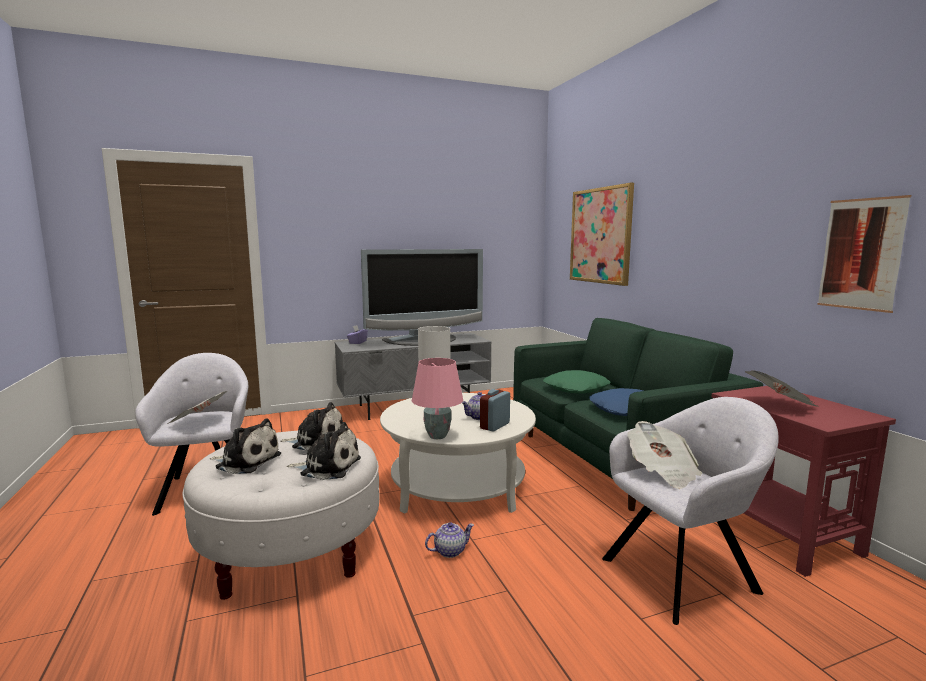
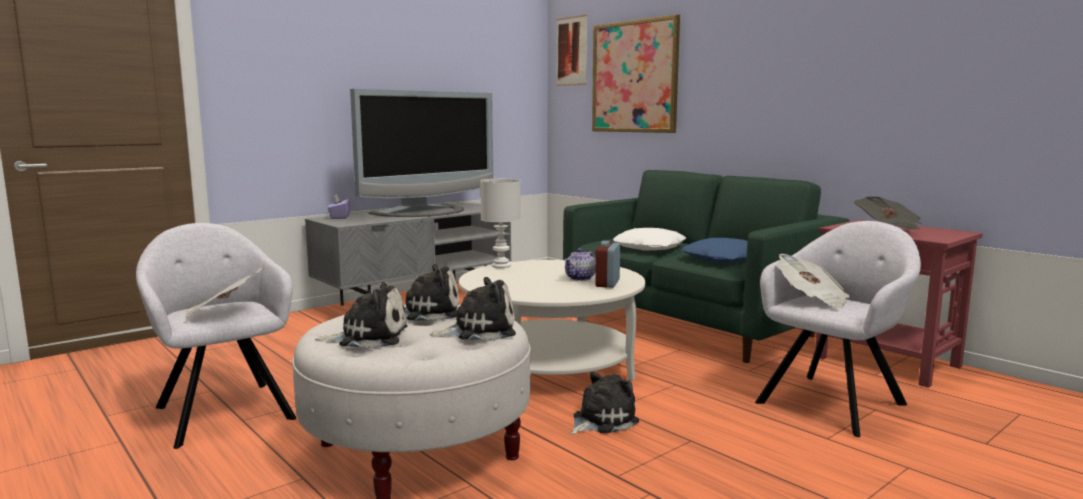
camera: 20 degrees left, 0 degrees up
pink table lamp [412,358,463,439] -> none
teapot [425,522,474,558] -> plush toy [570,371,639,434]
green pillow [543,370,610,393] -> white pillow [613,228,686,251]
picture [817,195,911,313] -> picture moved to [556,15,588,86]

